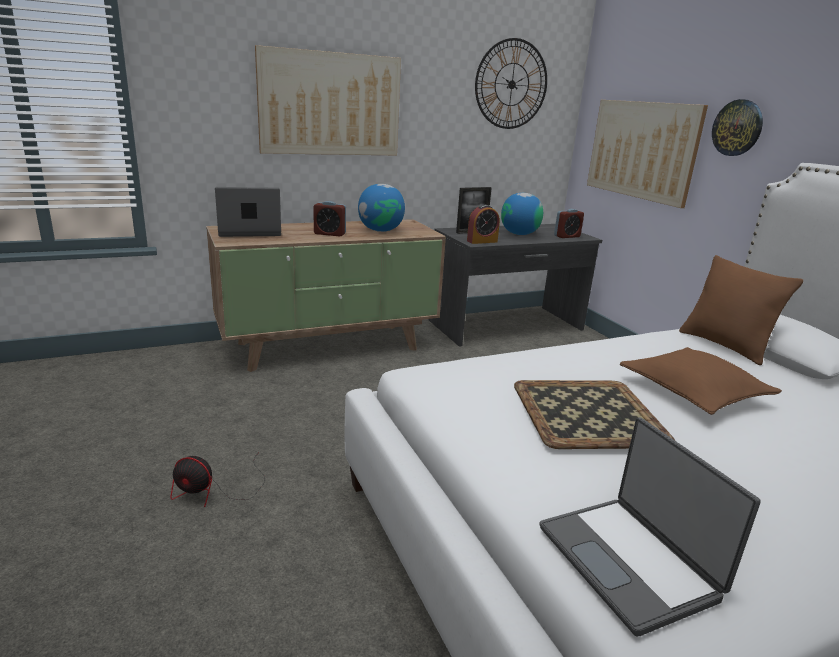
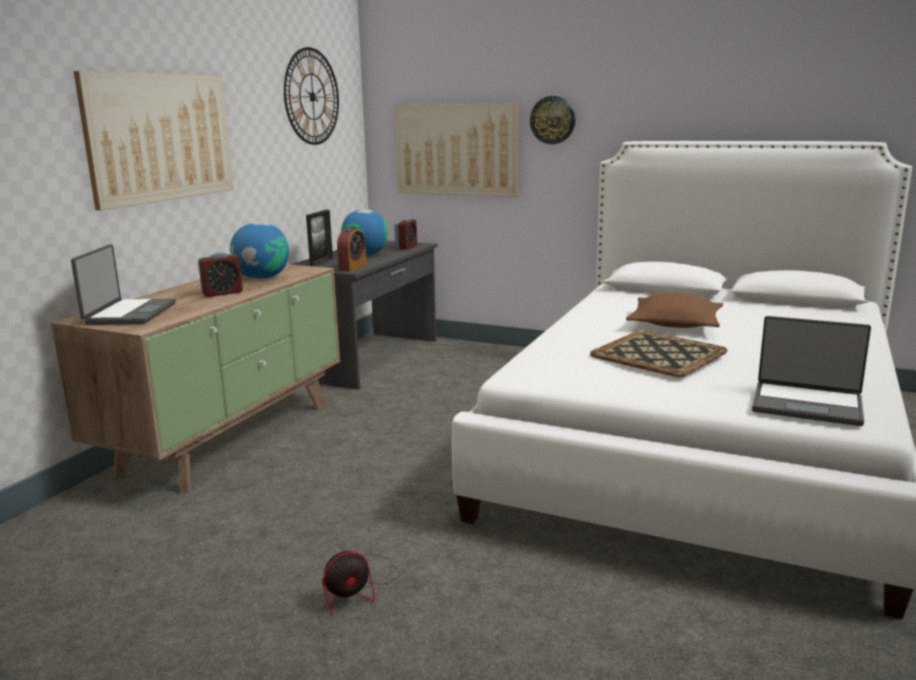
camera: 40 degrees left, 5 degrees down
laptop [215,187,281,237] -> laptop turned 150 degrees clockwise [71,244,176,325]
brown pillow [679,255,803,365] -> none

